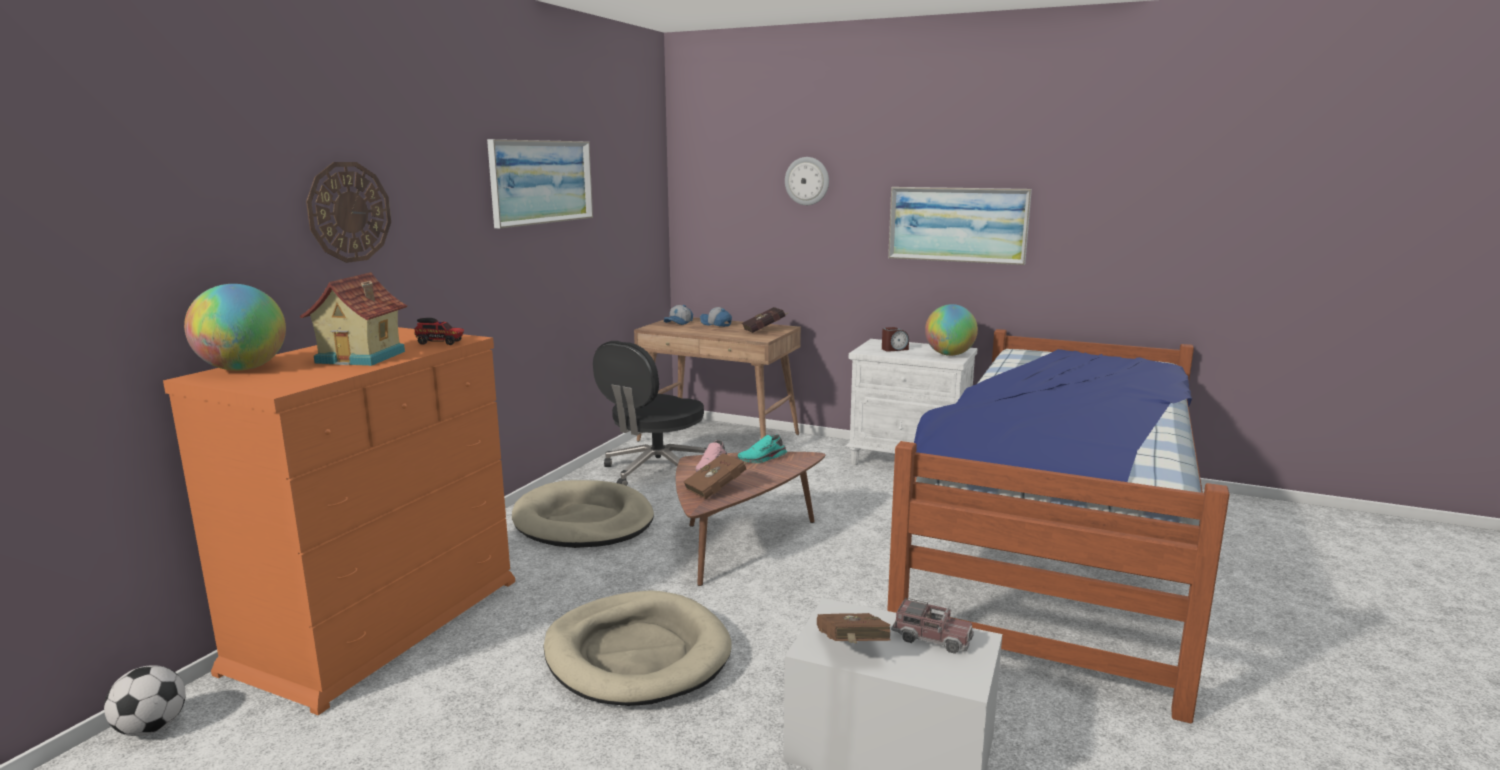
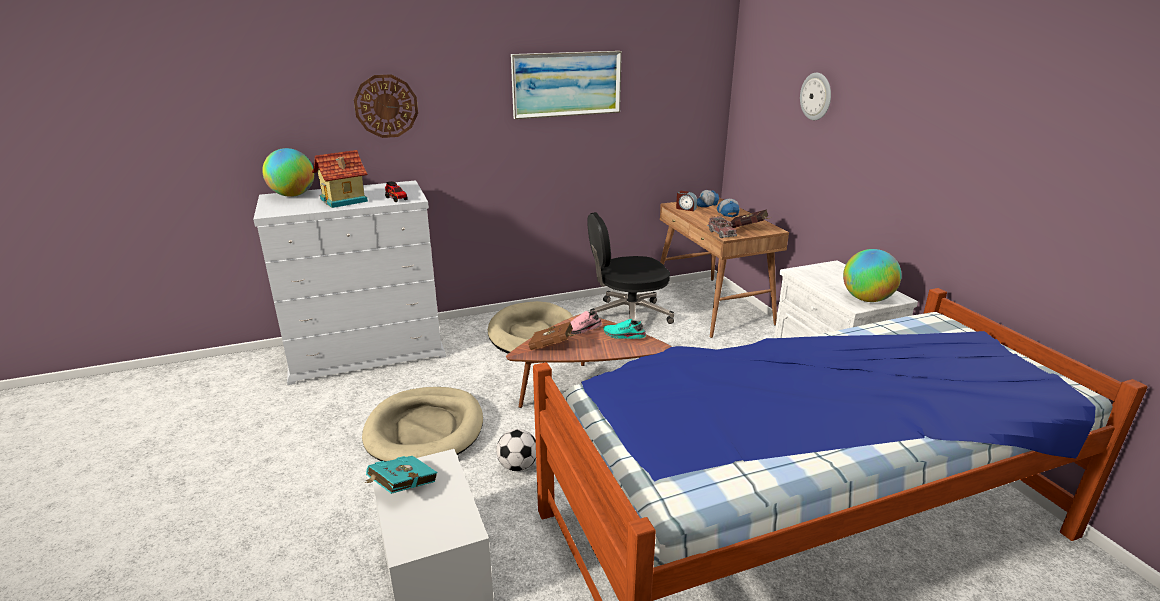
camera: 45 degrees right, 10 degrees up
football [104,665,186,736] -> football moved to [496,429,536,471]
orange dresser [163,327,515,715] -> white dresser [253,180,446,385]
brown book [817,613,890,644] -> turquoise book [364,456,438,494]
alarm clock [882,327,909,352] -> alarm clock moved to [676,191,697,211]
picture [888,187,1032,265] -> none
toy truck [891,598,974,654] -> toy truck moved to [707,216,737,238]

